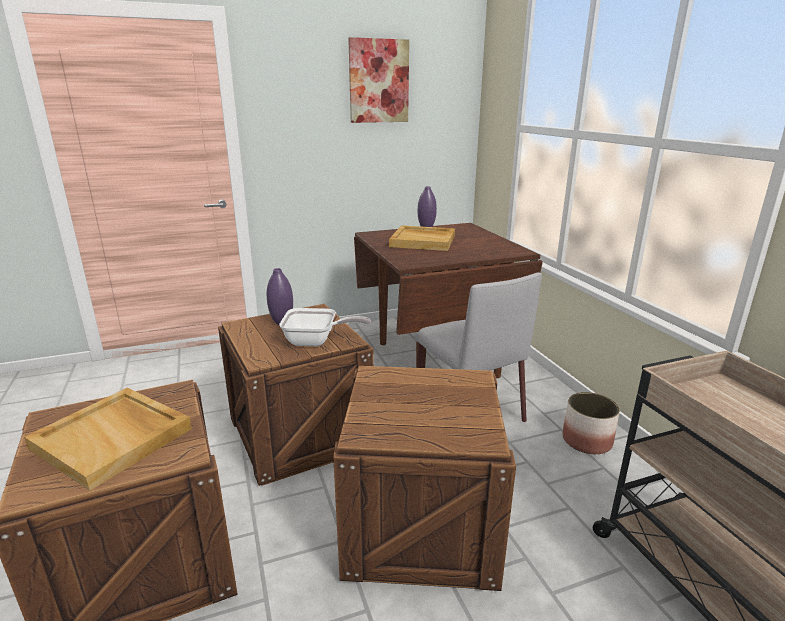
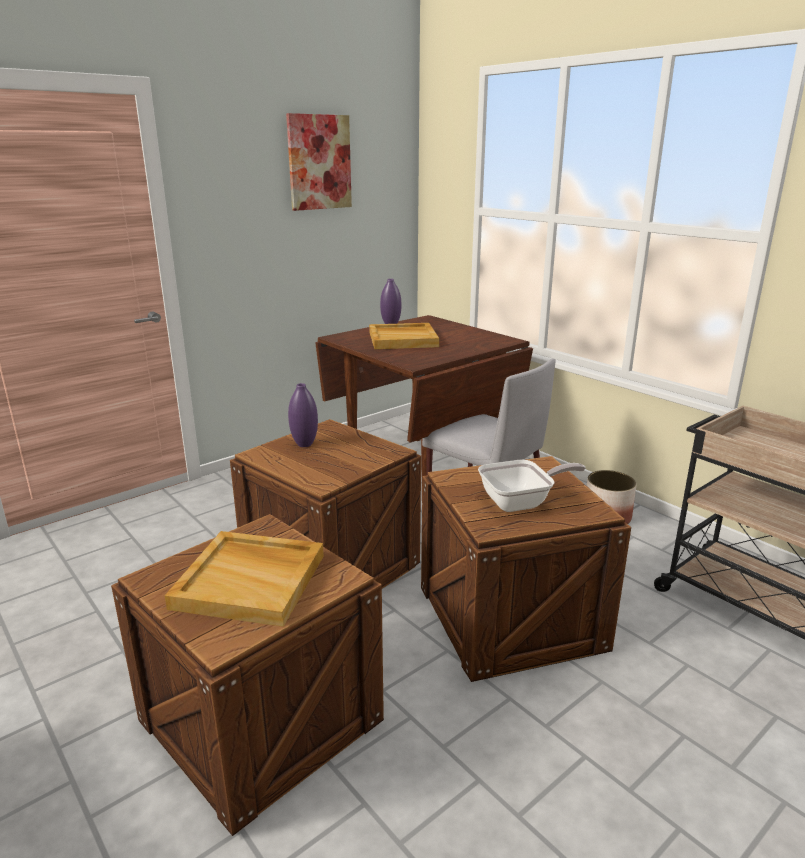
camera: 20 degrees left, 0 degrees up
frying pan [279,308,371,346] -> frying pan moved to [478,460,586,512]

